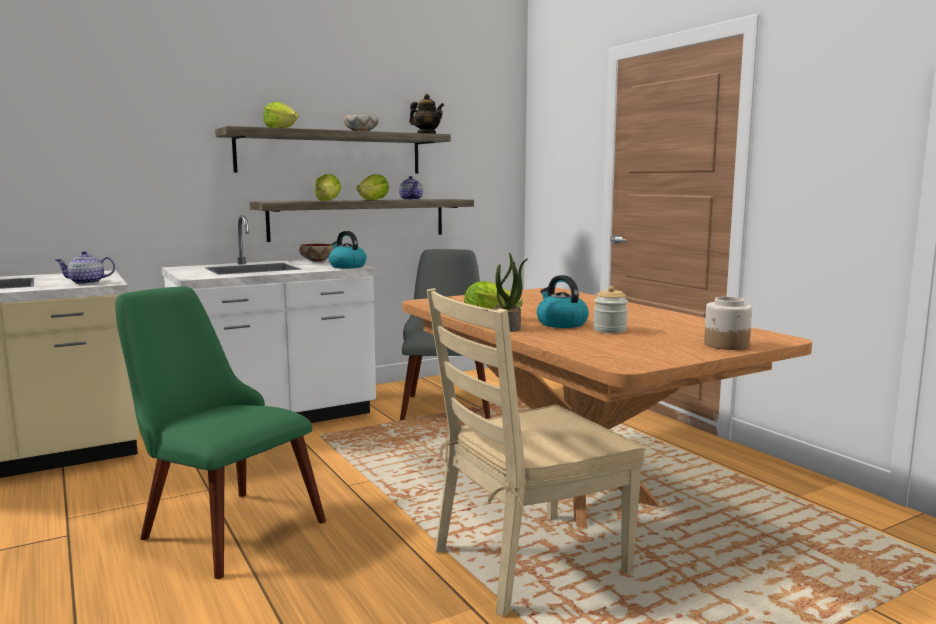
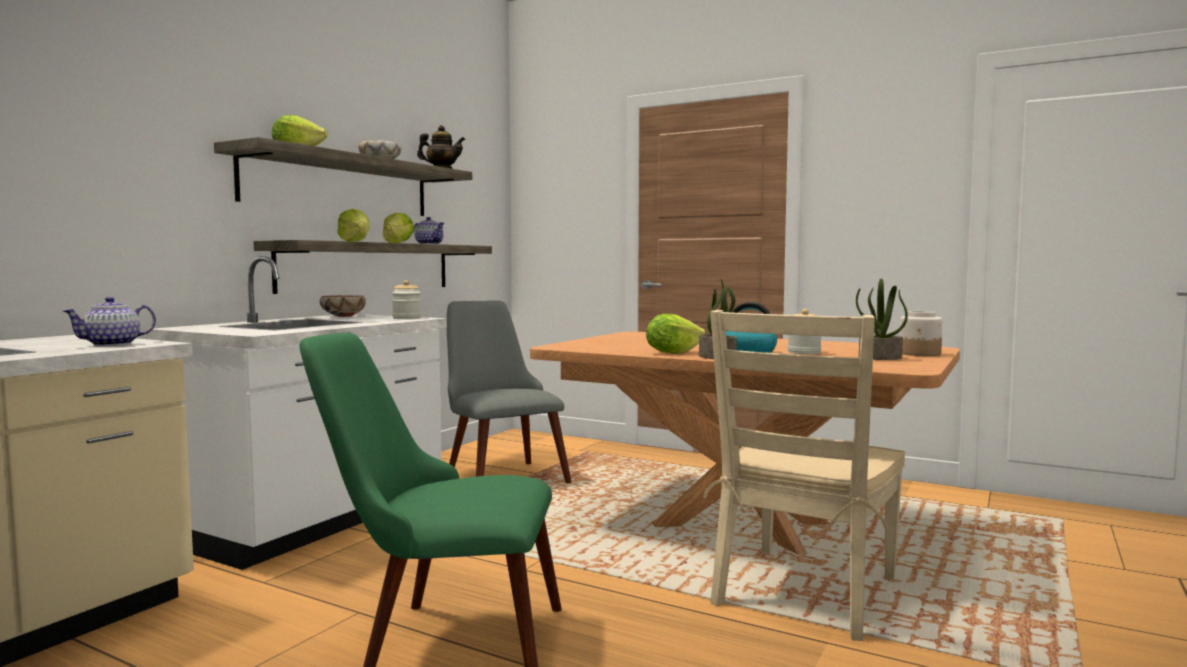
camera: 30 degrees left, 5 degrees down
kettle [329,231,367,269] -> jar [392,280,421,319]
none -> potted plant [856,278,908,360]

